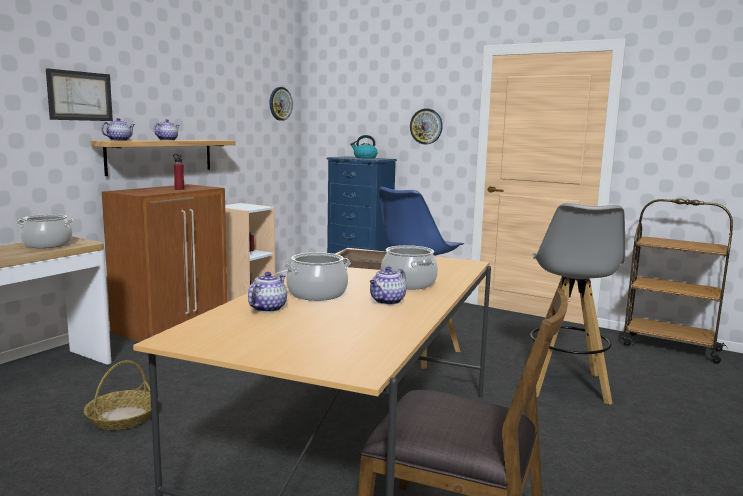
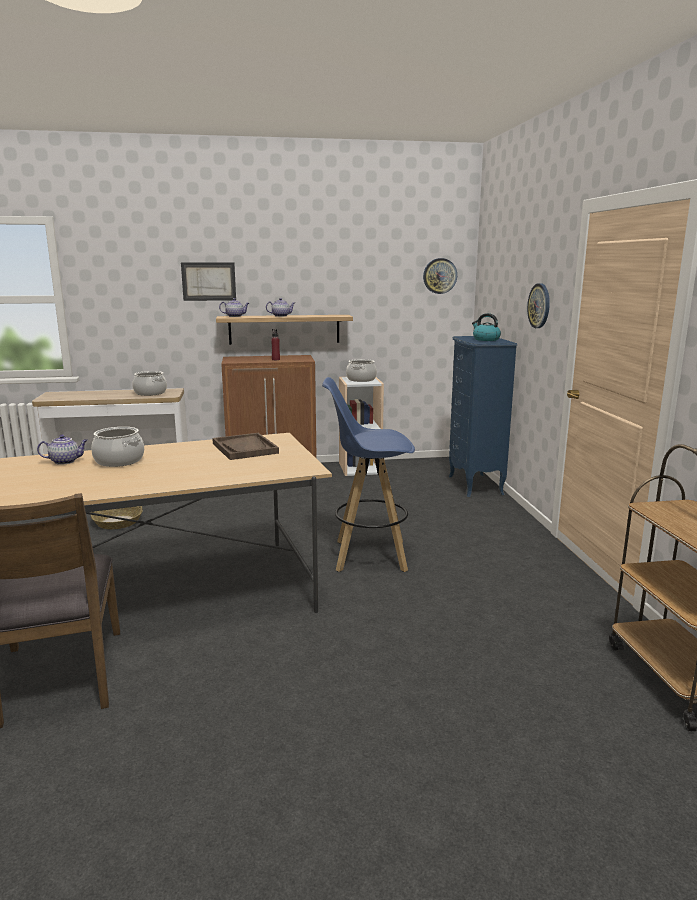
camera: 50 degrees right, 5 degrees up
teapot [370,267,406,305] -> none
cooking pot [381,245,438,289] -> cooking pot moved to [346,359,377,382]
grey stool [530,203,625,405] -> none

